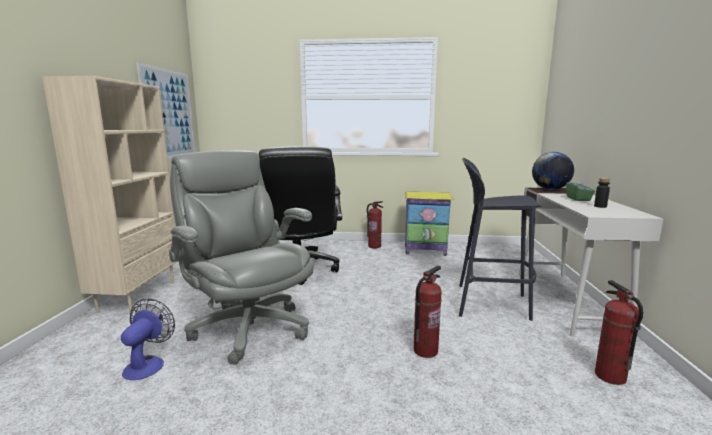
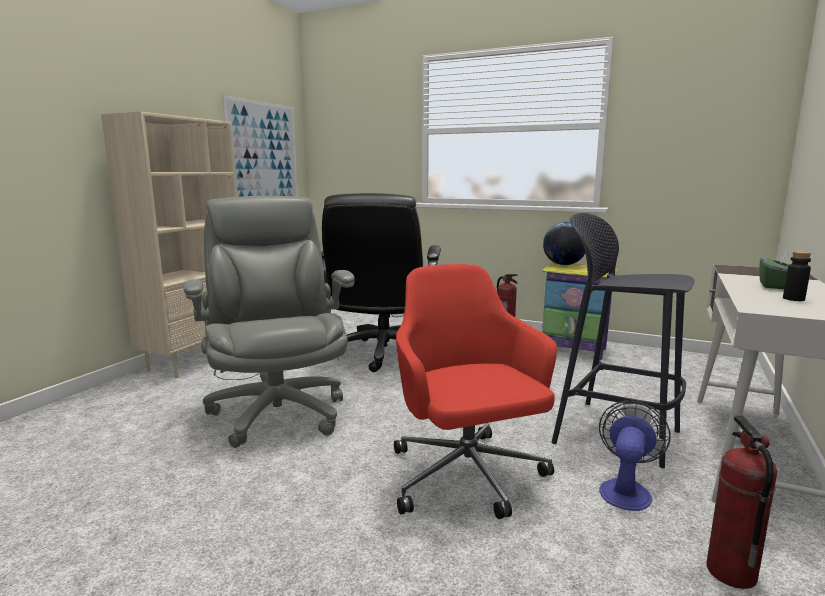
camera: 20 degrees right, 0 degrees up
fan [121,299,175,380] -> fan moved to [599,401,670,511]
fire extinguisher [414,265,442,358] -> red office chair [394,264,557,519]
globe [532,152,574,190] -> globe moved to [543,222,585,265]

